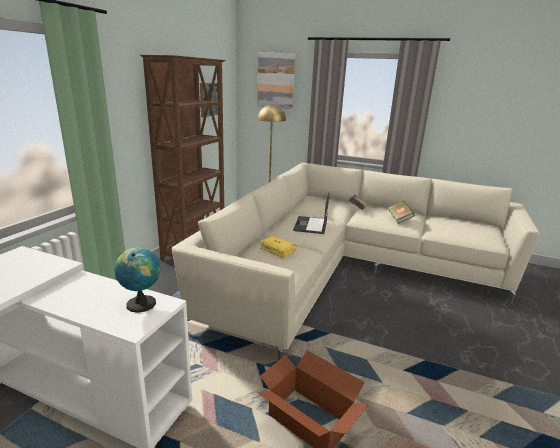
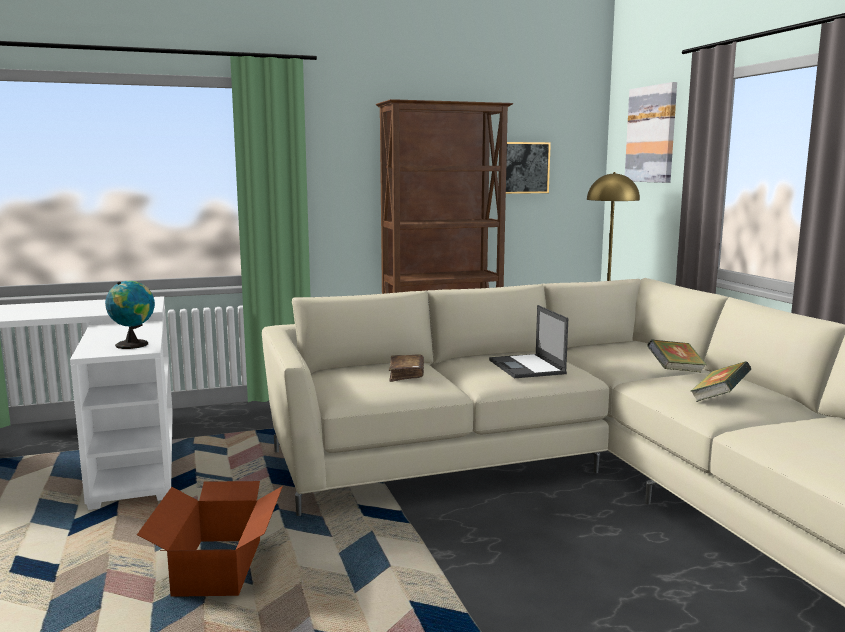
camera: 50 degrees right, 10 degrees down
yellow book [260,236,297,259] -> brown book [389,354,424,382]
laptop [293,192,329,234] -> laptop turned 75 degrees counterclockwise [489,305,568,378]

